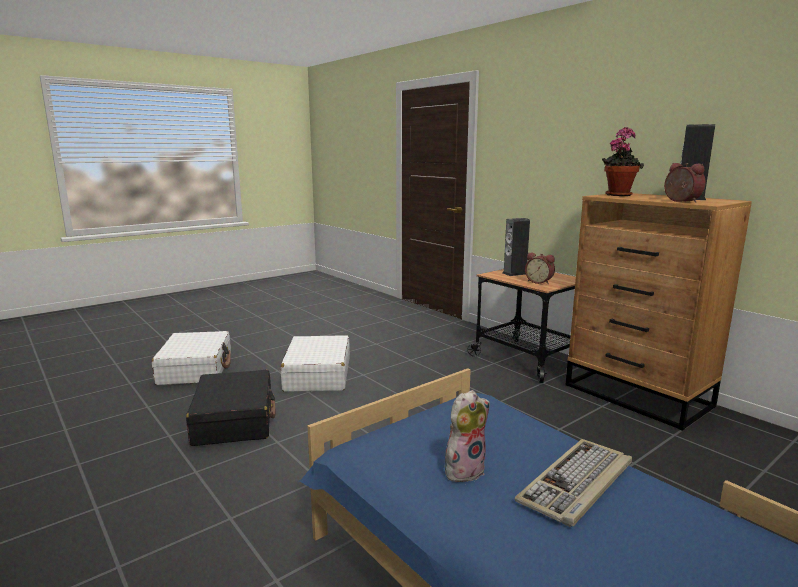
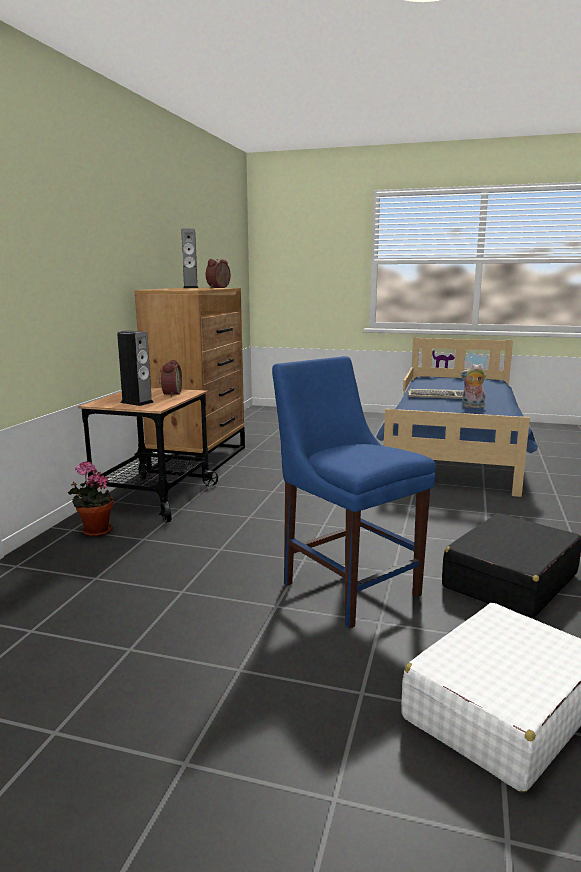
camera: 125 degrees left, 0 degrees up
white suitcase [281,335,350,392] -> blue chair [272,356,436,629]
potted plant [602,127,644,196] -> potted plant moved to [67,461,113,537]

